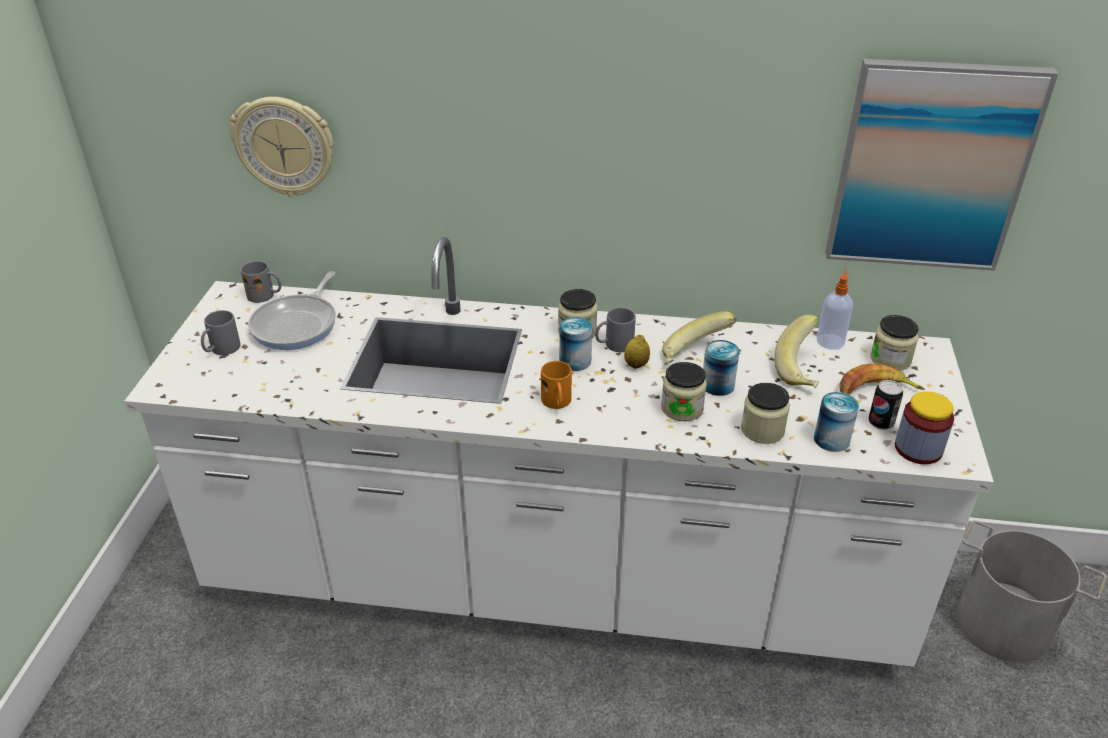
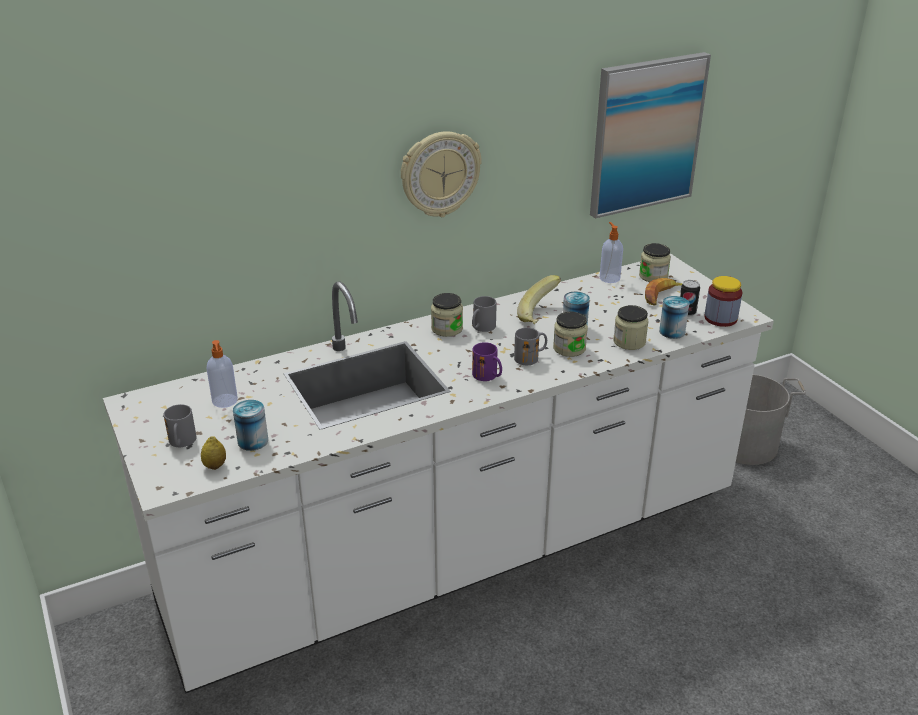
camera: 35 degrees left, 5 degrees down
wall clock [230,97,334,197] -> wall clock moved to [401,131,482,217]
grey mug [241,261,281,303] -> grey mug moved to [514,328,547,365]
frying pan [248,271,336,350] -> soap dispenser [207,340,238,408]
orange mug [541,361,572,409] -> purple mug [472,342,502,381]
can [559,317,592,371] -> can moved to [233,400,268,451]
lemon [624,335,650,369] -> lemon moved to [201,436,226,470]
banana [775,315,819,388] -> none

